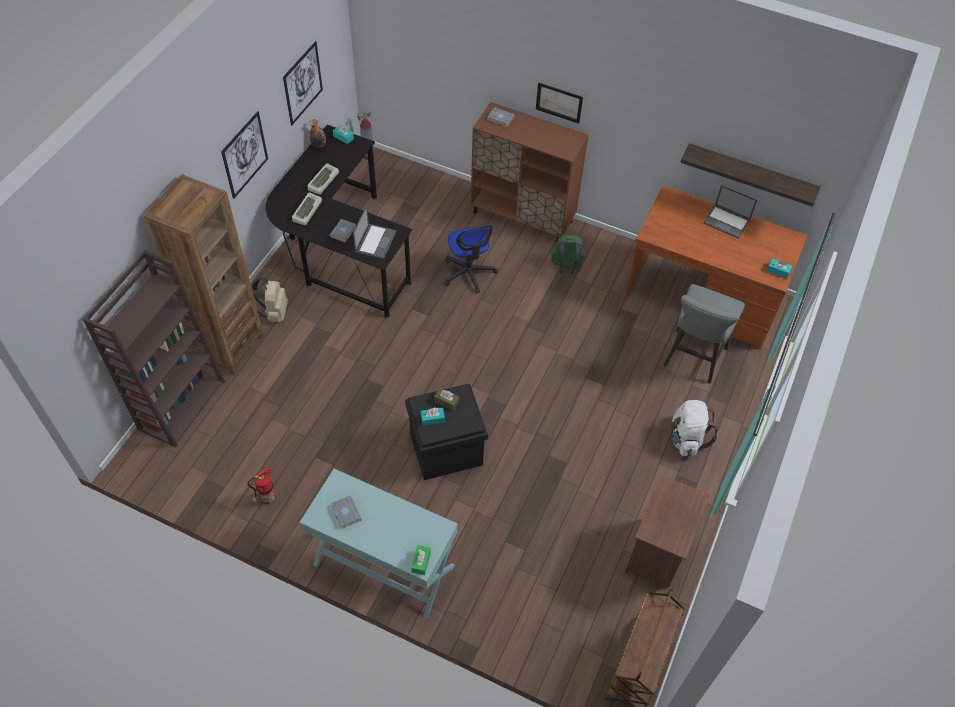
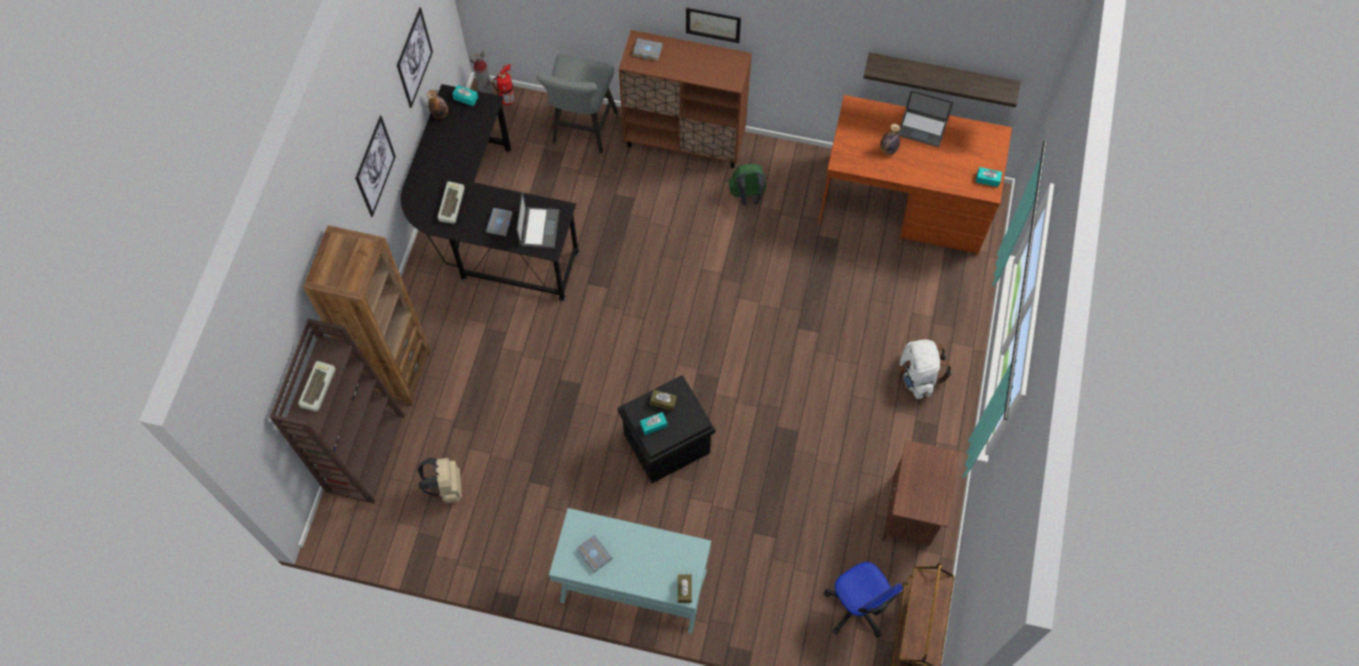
camera: 10 degrees left, 10 degrees up
fire extinguisher [248,467,276,504] -> fire extinguisher moved to [492,64,515,105]
beige backpack [252,278,288,322] -> beige backpack moved to [417,458,462,503]
keyboard [307,163,339,195] -> keyboard moved to [298,361,336,412]
green tissue box [411,545,431,575] -> brown tissue box [678,574,692,603]
office chair [444,225,498,293] -> office chair moved to [824,562,903,638]
grey stool [663,284,745,384] -> grey stool moved to [536,55,618,154]
none -> bottle [880,124,900,155]

